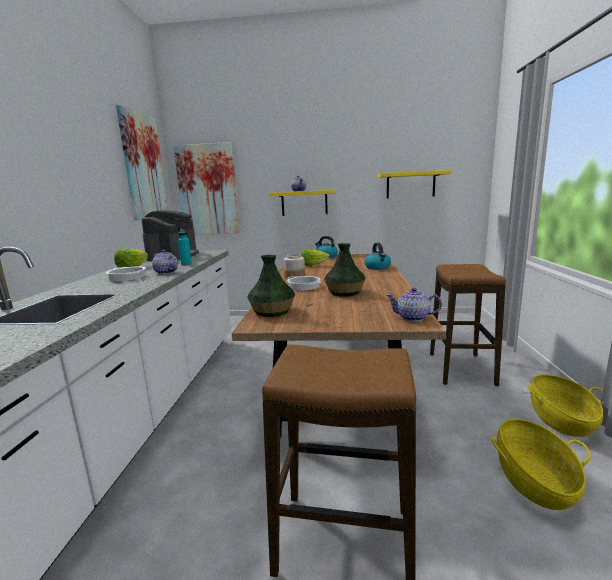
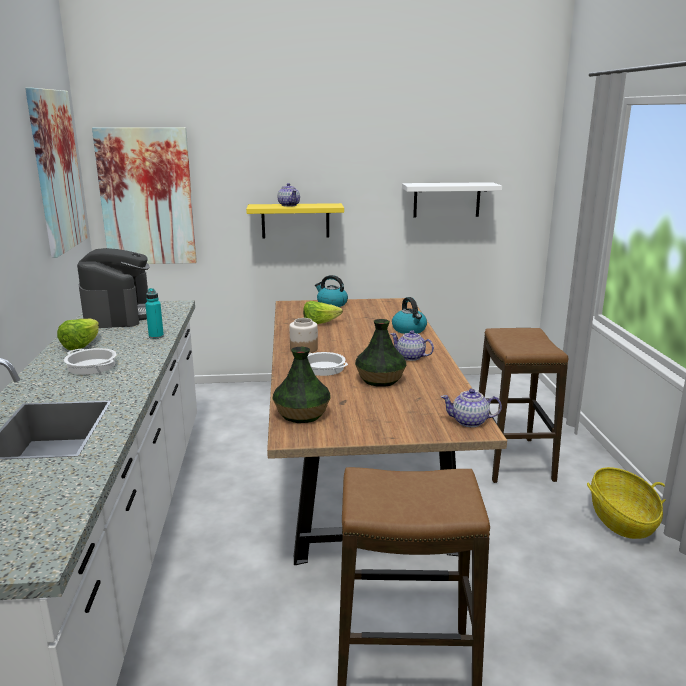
camera: 10 degrees left, 5 degrees up
teapot [152,250,178,274] -> teapot moved to [390,330,434,361]
yellow shelf [378,170,451,198] -> white shelf [402,182,502,217]
basket [491,419,591,510] -> none

